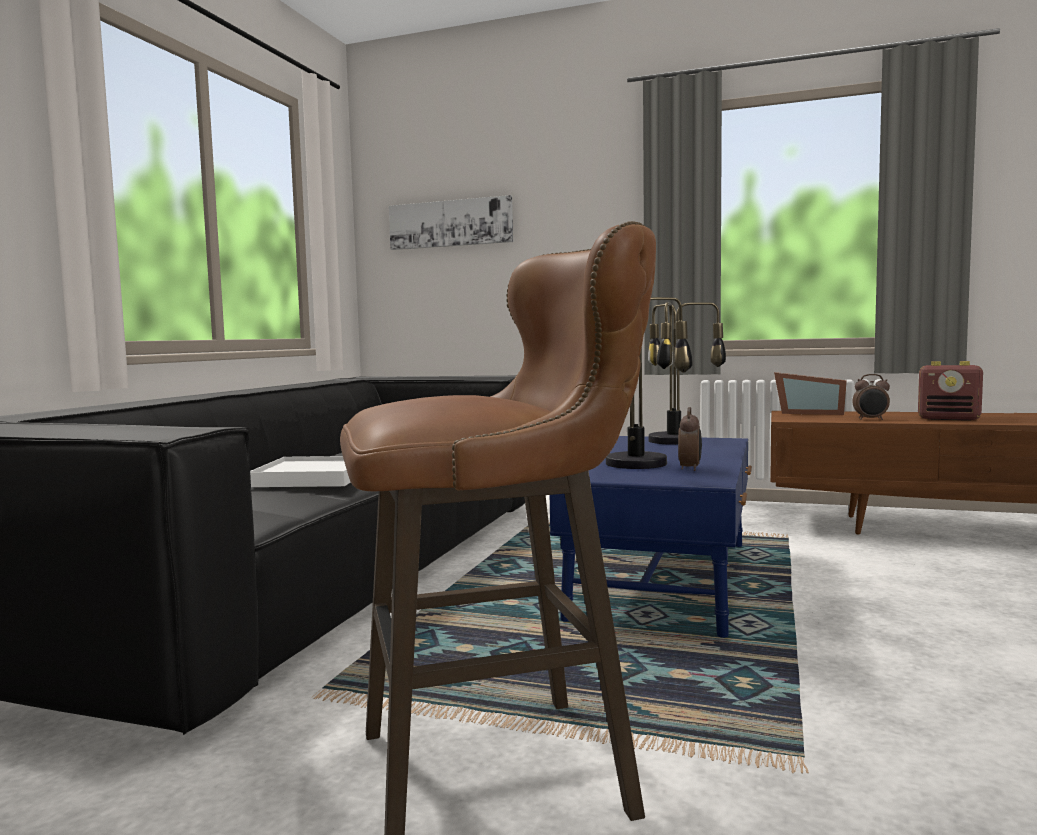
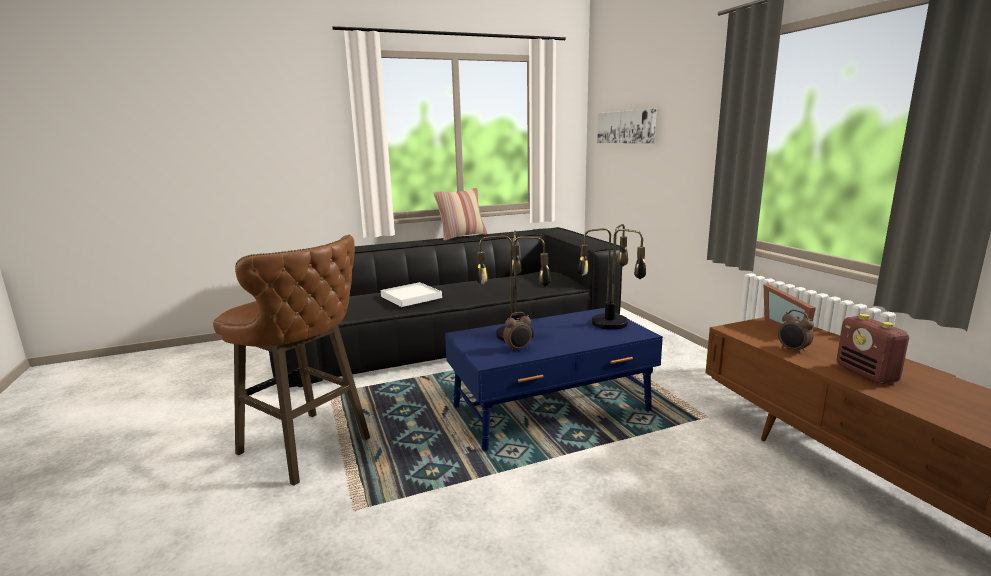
camera: 50 degrees right, 10 degrees up
none -> pillow [434,188,487,241]

